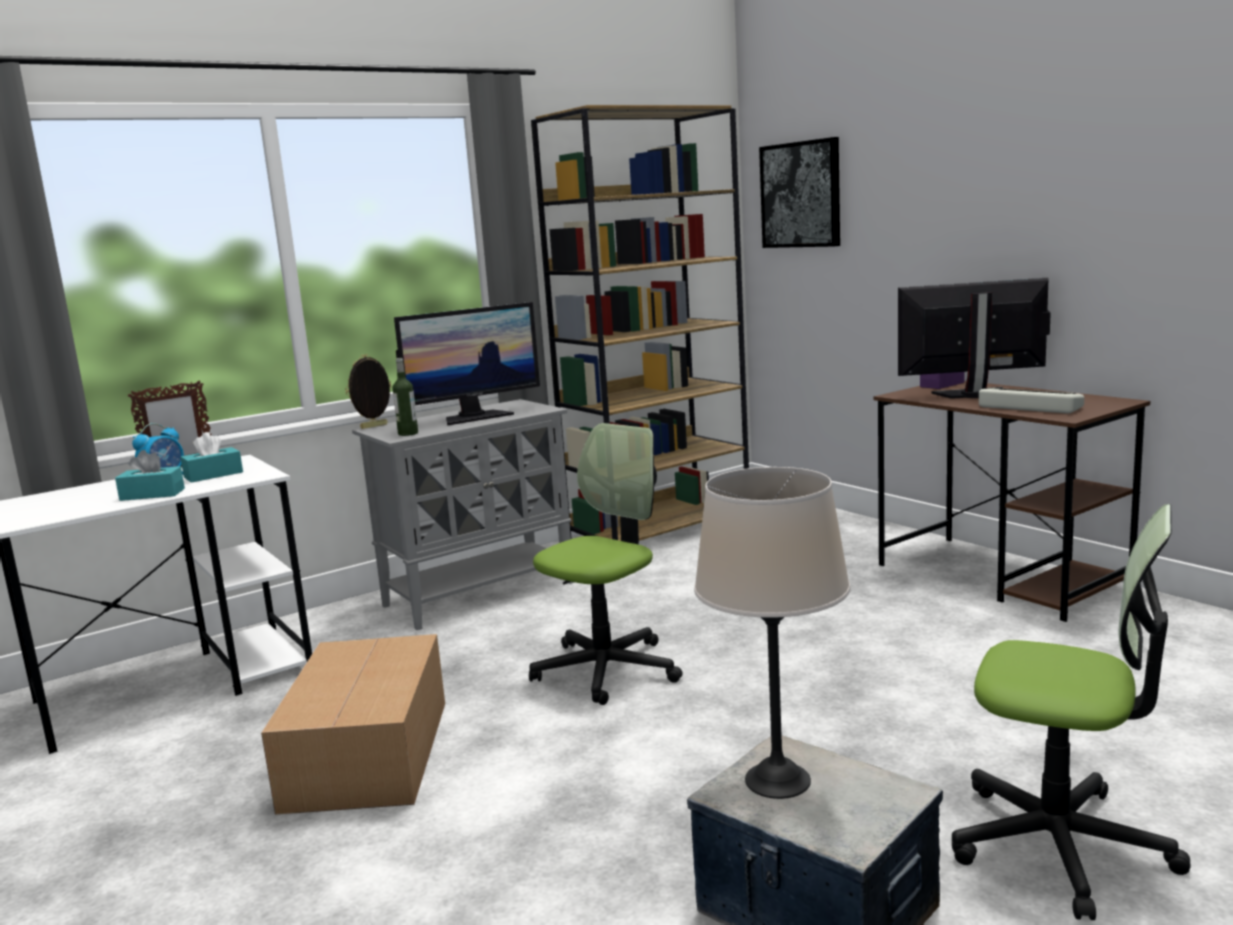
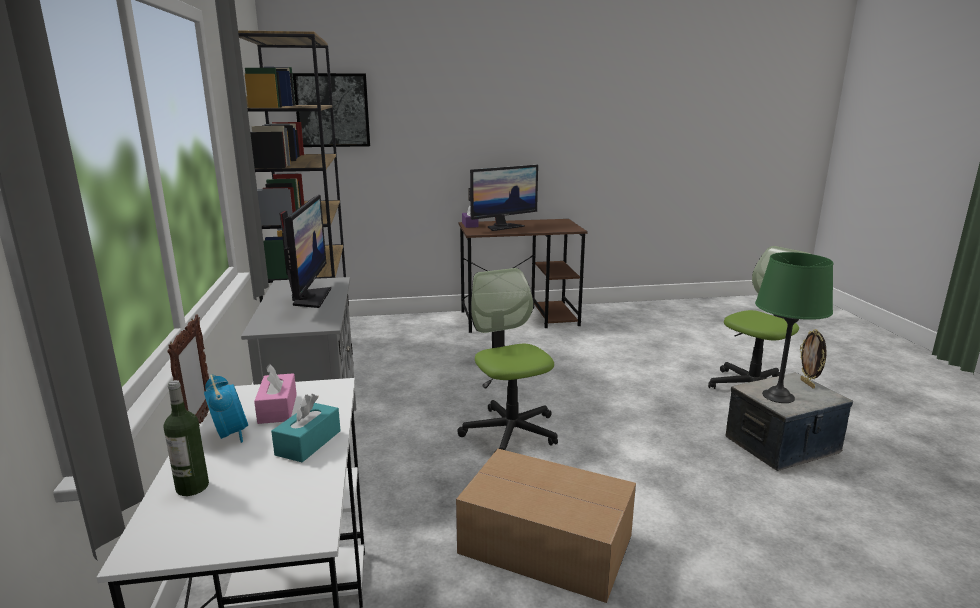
camera: 65 degrees left, 5 degrees up
turquoise tissue box [180,432,243,483] -> pink tissue box [254,364,297,424]
picture frame [345,354,392,429] -> picture frame moved to [800,329,827,388]
bottle [392,358,418,436] -> bottle moved to [163,380,209,496]
beige table lamp [694,467,850,799] -> green table lamp [755,252,833,403]
monitor [898,278,1051,399] -> monitor turned 150 degrees counterclockwise [468,165,538,231]
keyboard [979,388,1084,414] -> none

